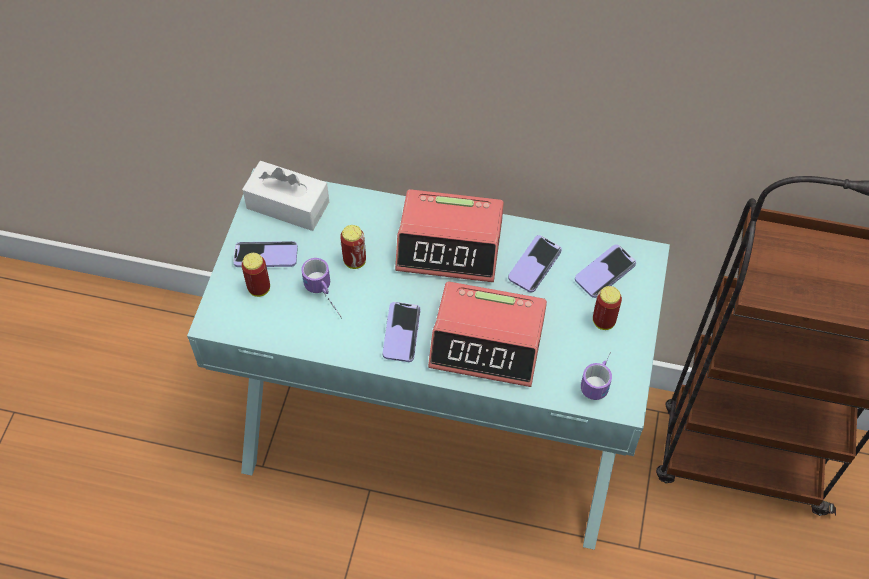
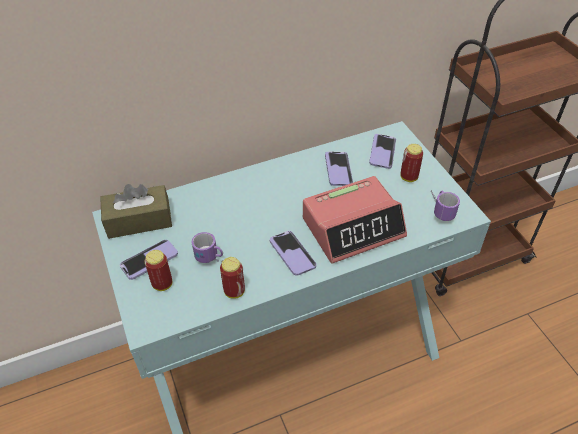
camera: 35 degrees left, 10 degrees down
white tissue box [242,161,329,231] -> brown tissue box [100,184,172,239]
can [340,225,366,269] -> can moved to [220,257,245,299]
alarm clock [395,189,504,282] -> none

